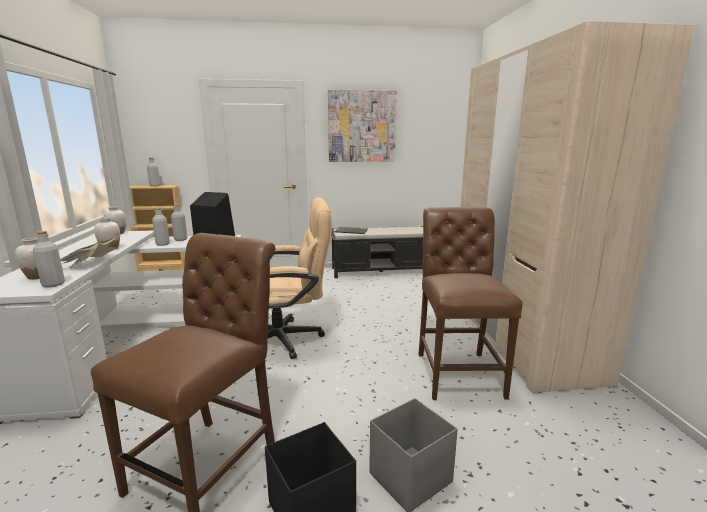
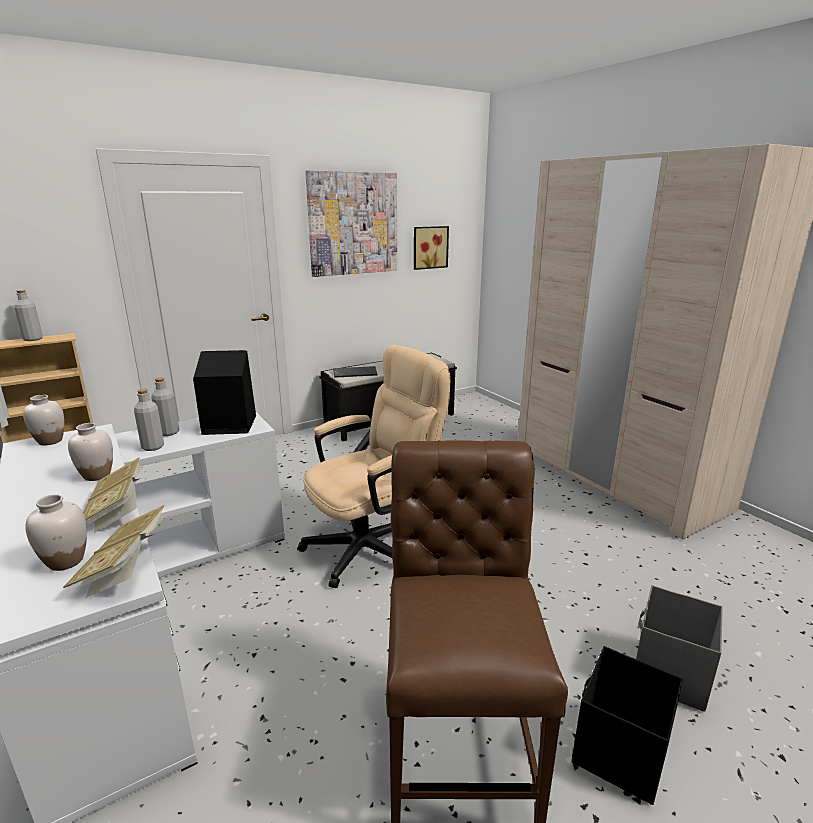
camera: 25 degrees left, 5 degrees up
grey bottle [33,231,65,288] -> book [63,505,167,598]
brown chair [418,207,523,400] -> none
none -> picture [414,226,449,270]

